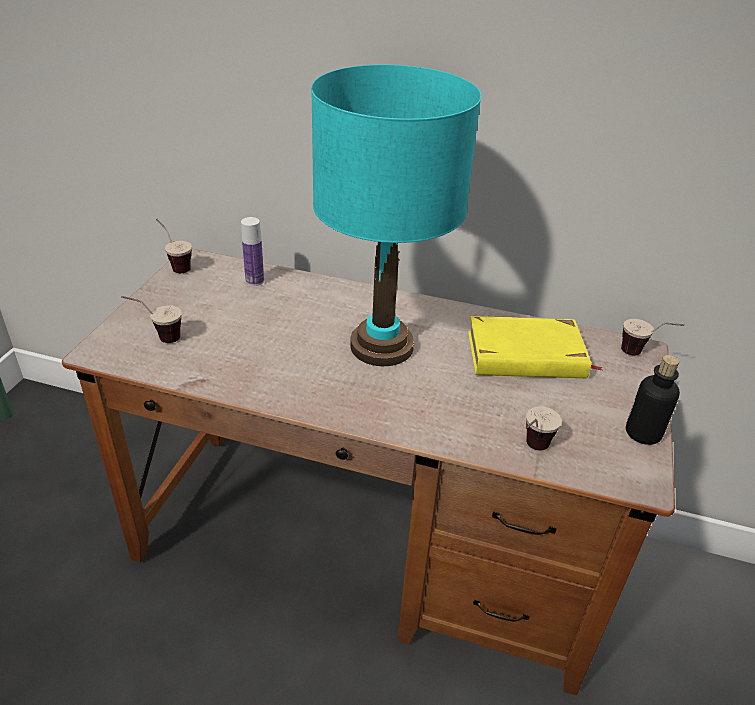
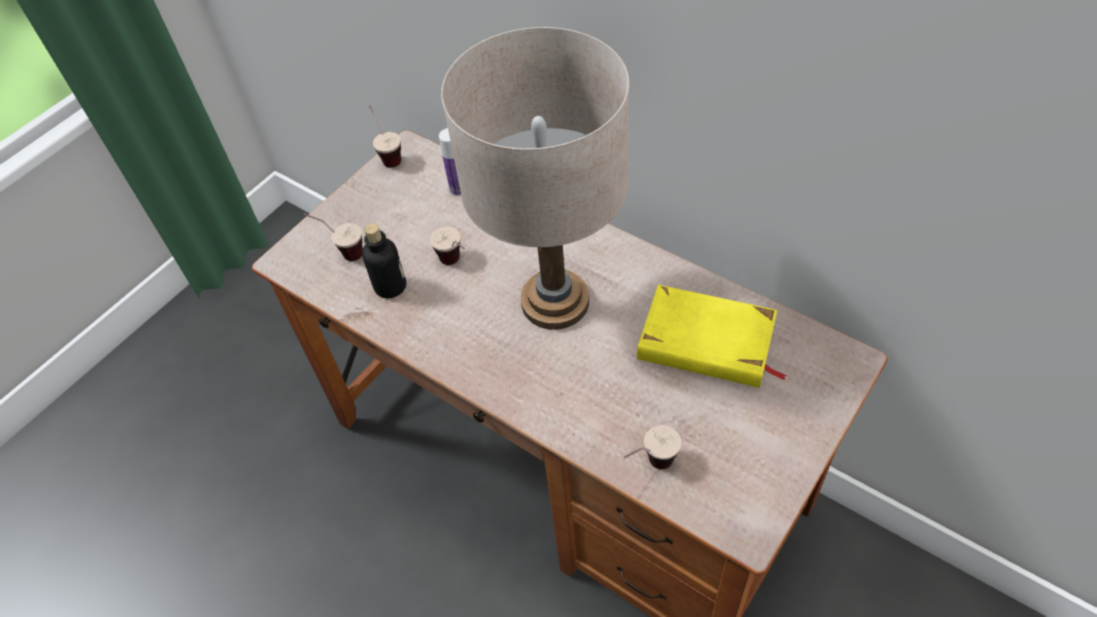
camera: 25 degrees right, 15 degrees up
turquoise table lamp [311,65,482,366] -> beige table lamp [441,27,629,330]
cup [621,319,684,356] -> cup moved to [430,227,465,265]
bottle [626,355,680,445] -> bottle moved to [362,223,406,298]

